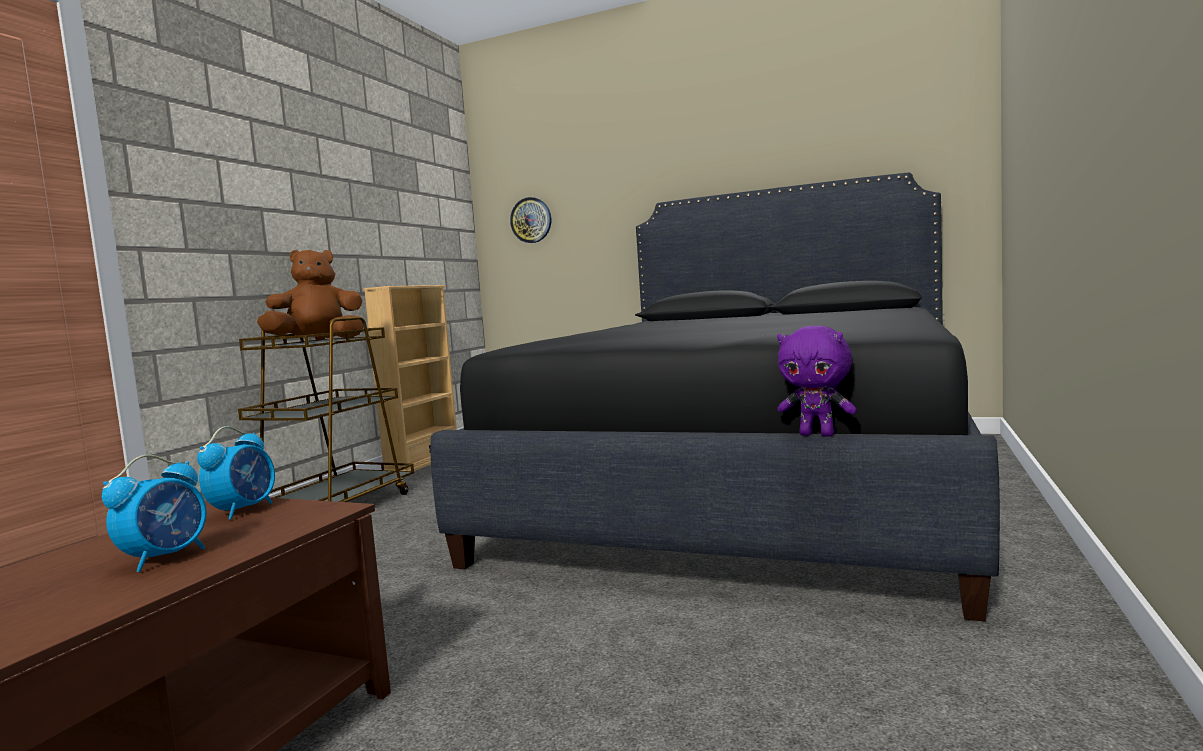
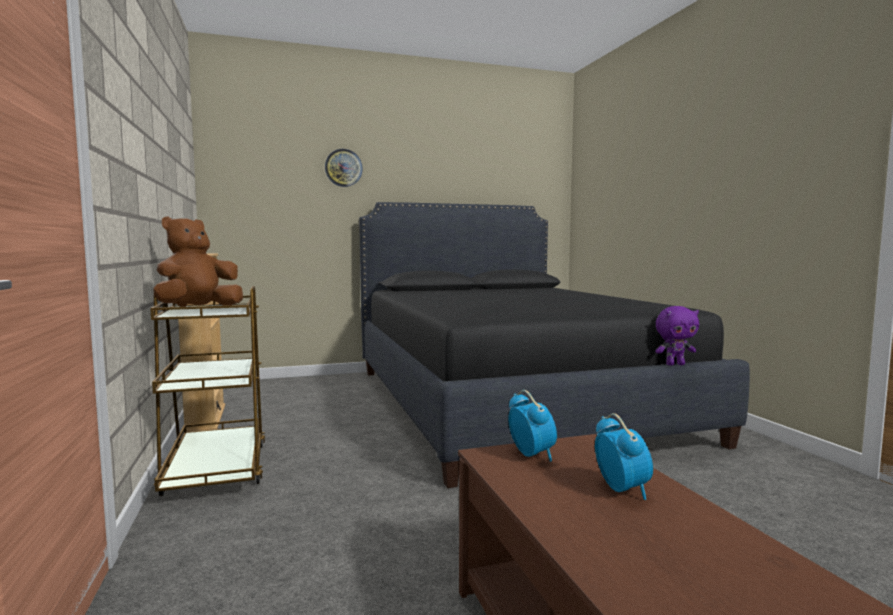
camera: 40 degrees left, 0 degrees up
wall clock [510,197,551,243] -> wall clock moved to [325,149,363,187]

